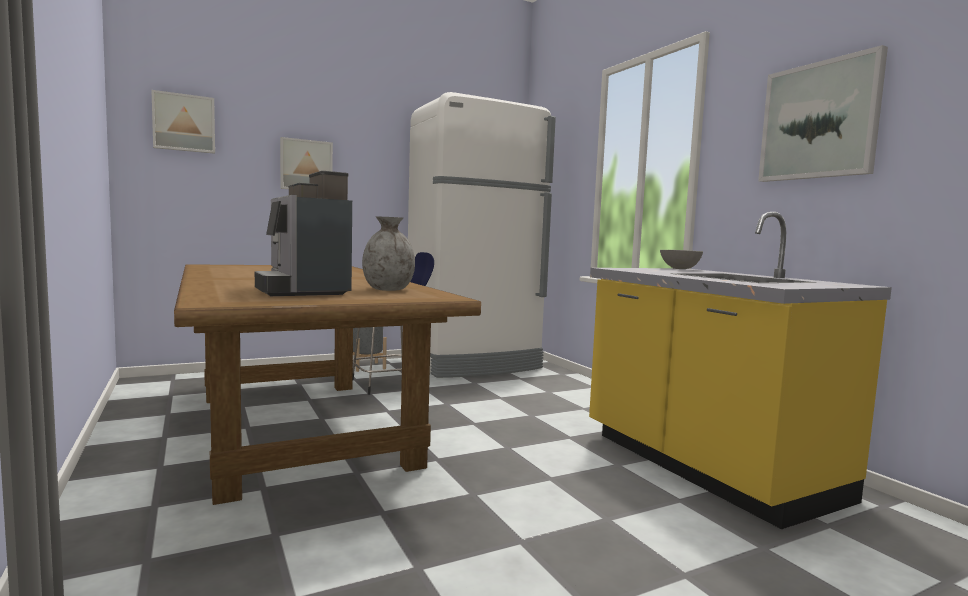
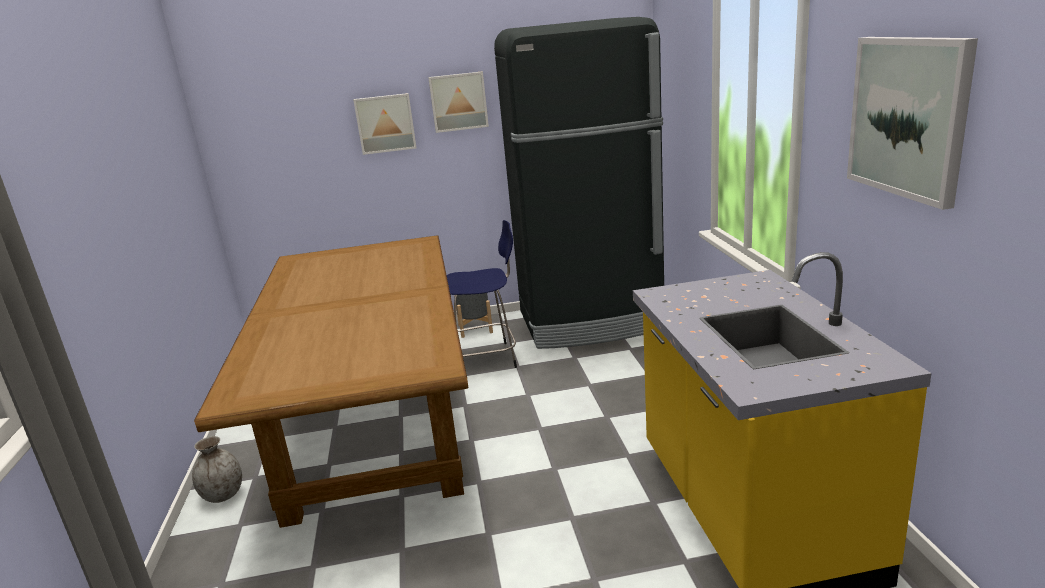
camera: 20 degrees right, 15 degrees up
picture [151,90,215,154] -> picture moved to [428,72,489,133]
coffee machine [255,171,352,296] -> none
grey vase [362,217,415,291] -> grey vase moved to [192,436,242,503]
white fridge [408,92,556,378] -> black fridge [494,17,664,349]
grey bowl [660,250,703,269] -> none

